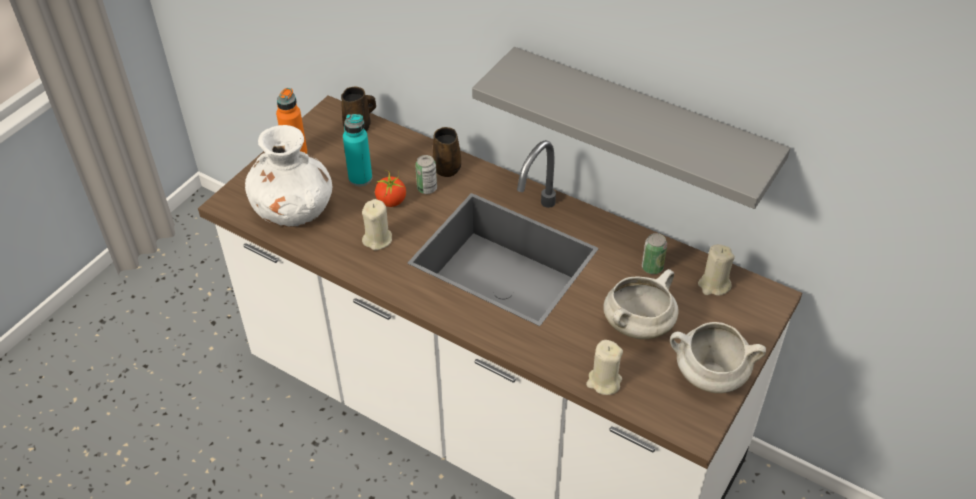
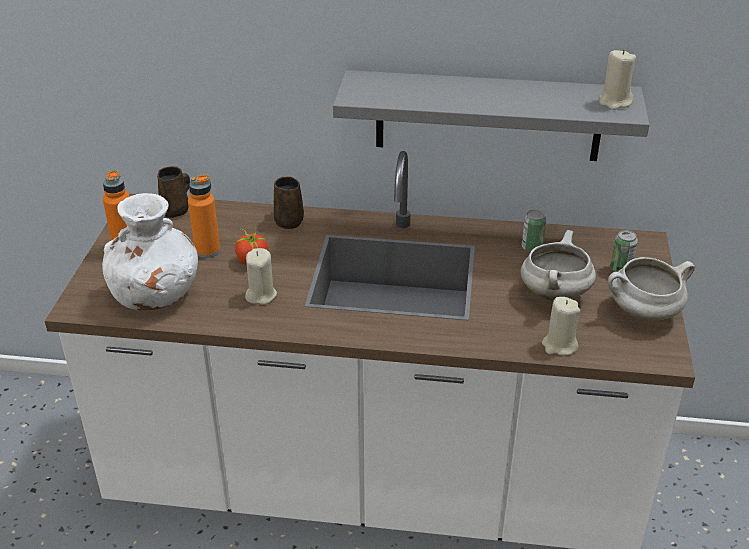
camera: 25 degrees left, 10 degrees down
turquoise bottle [343,114,372,186] -> orange bottle [188,174,220,258]
can [415,155,437,194] -> can moved to [610,230,638,272]
beige candle [698,244,735,296] -> beige candle moved to [599,49,636,110]

